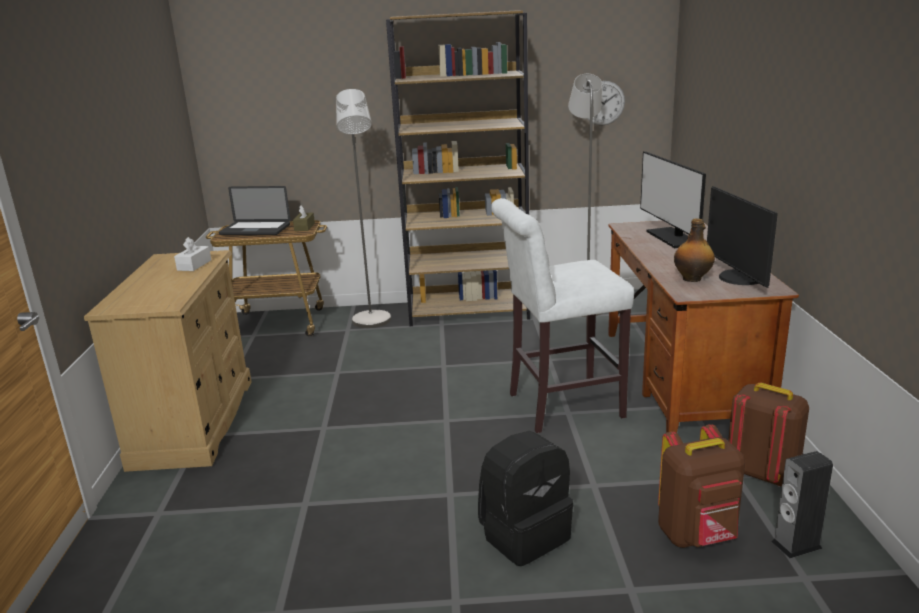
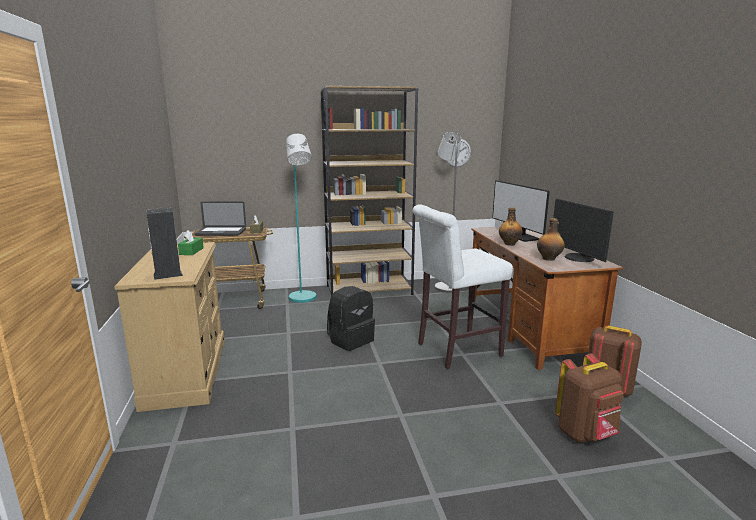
camera: 10 degrees left, 5 degrees down
white tissue box [174,237,211,271] -> green tissue box [178,230,204,255]
grey floor lamp [336,89,391,328] -> turquoise floor lamp [286,134,316,303]
black backpack [478,431,573,566] -> black backpack moved to [327,286,375,351]
speaker [771,451,833,558] -> speaker moved to [146,208,183,280]
none -> bottle [499,207,523,246]

